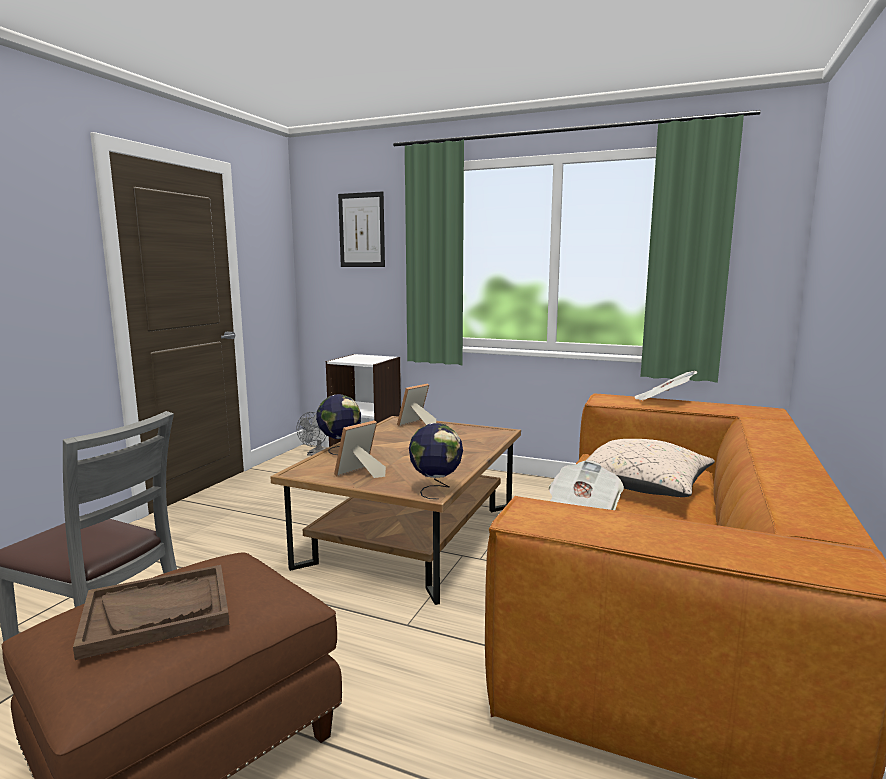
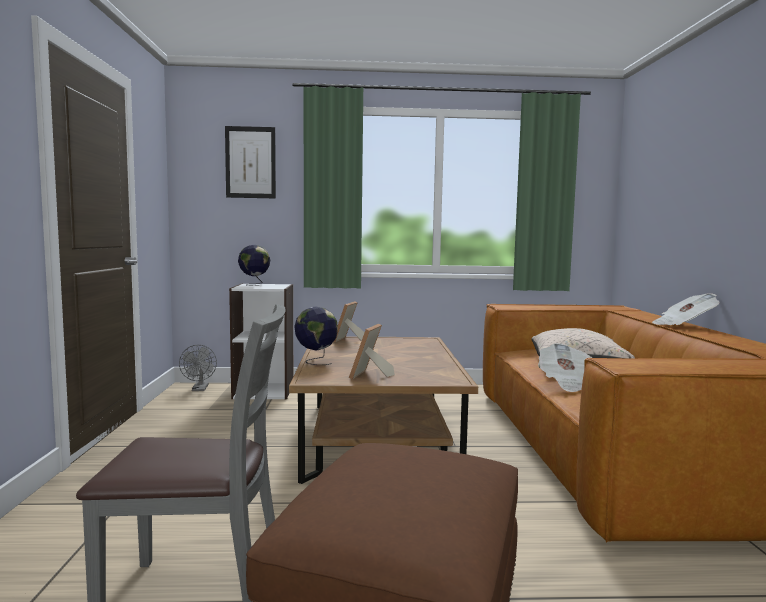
camera: 25 degrees left, 5 degrees down
brown tray [73,565,229,660] -> none
globe [409,423,463,499] -> globe moved to [238,245,270,286]
newspaper [634,371,697,401] -> newspaper moved to [652,293,720,325]

